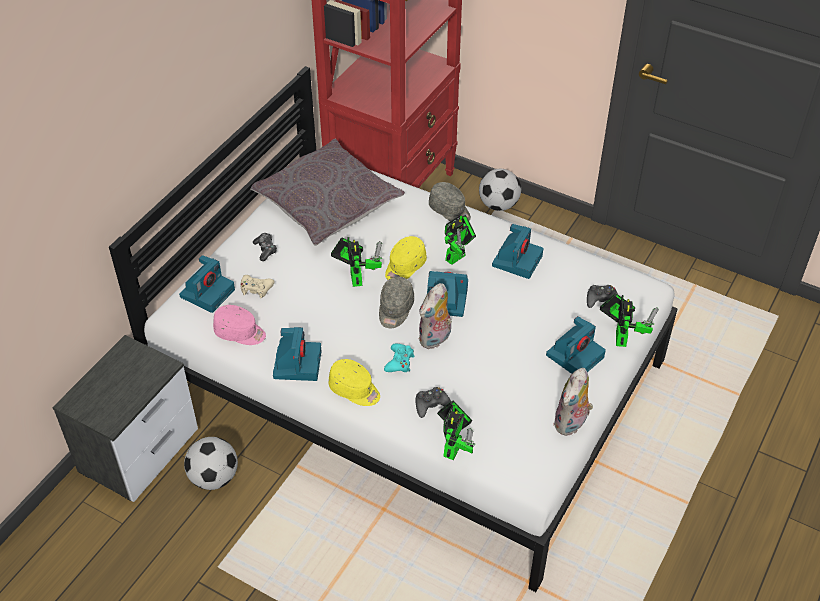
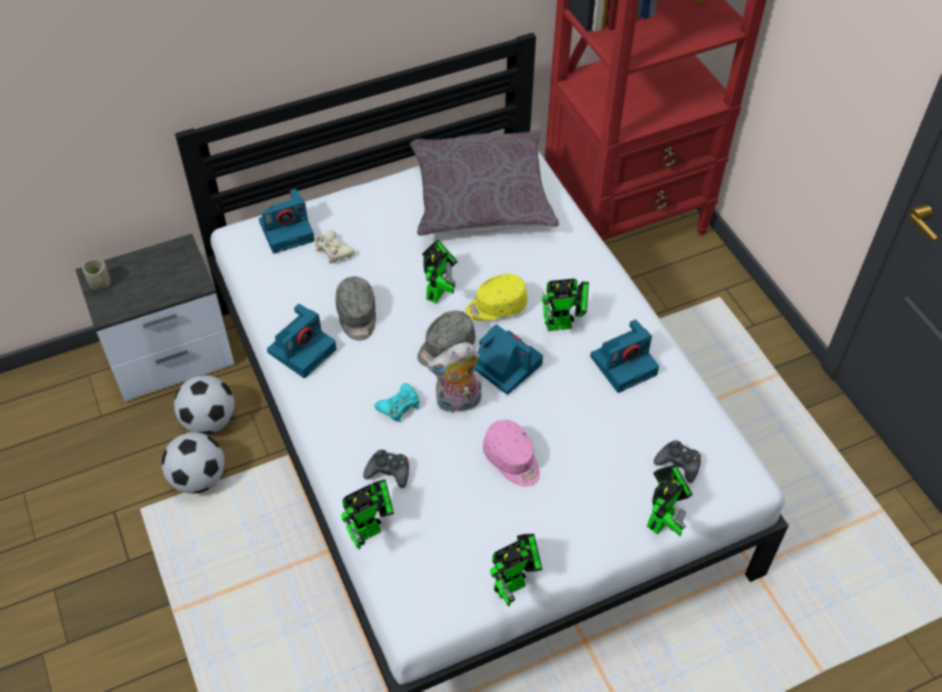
camera: 35 degrees right, 5 degrees up
pink cap [213,305,266,345] -> pink cap moved to [483,420,540,486]
game controller [253,233,277,261] -> none
yellow cap [329,359,380,406] -> none
grey cap [429,182,471,221] -> grey cap moved to [335,277,376,341]
football [479,169,521,211] -> football moved to [162,432,225,494]
camera [546,316,606,374] -> none
plush toy [553,368,593,436] -> toy robot [490,534,542,607]
none -> cup [82,259,111,290]

